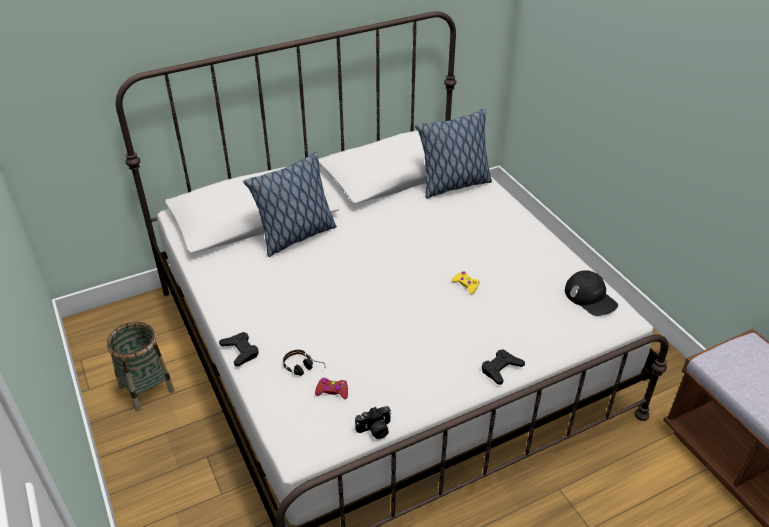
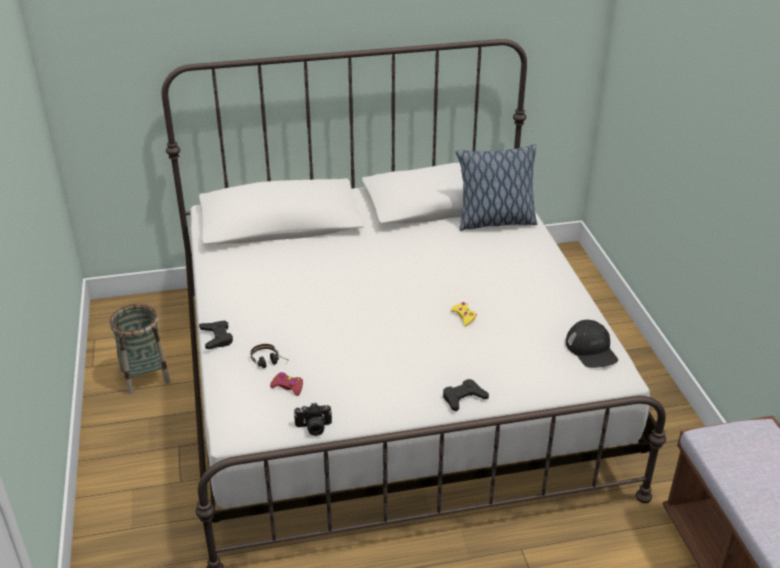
camera: 15 degrees right, 5 degrees down
pillow [243,152,337,257] -> none

